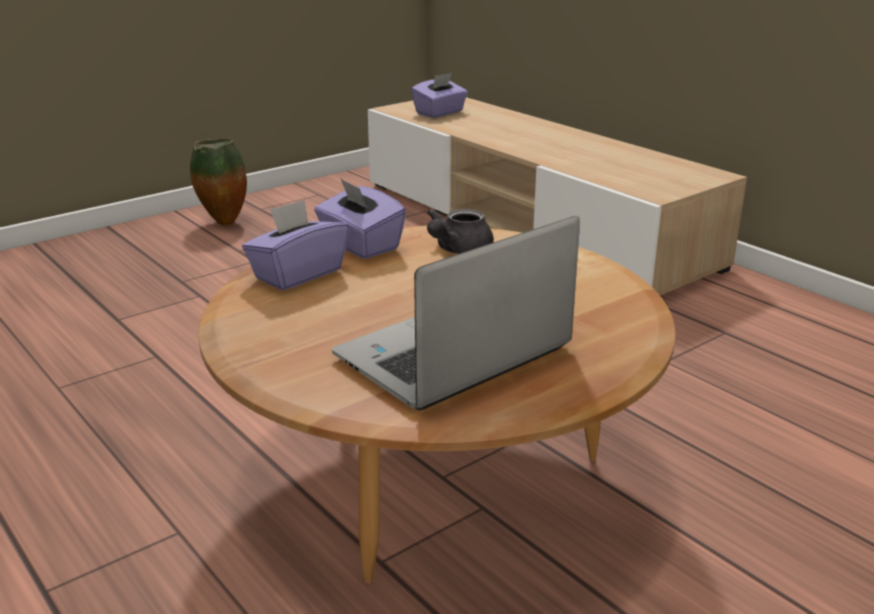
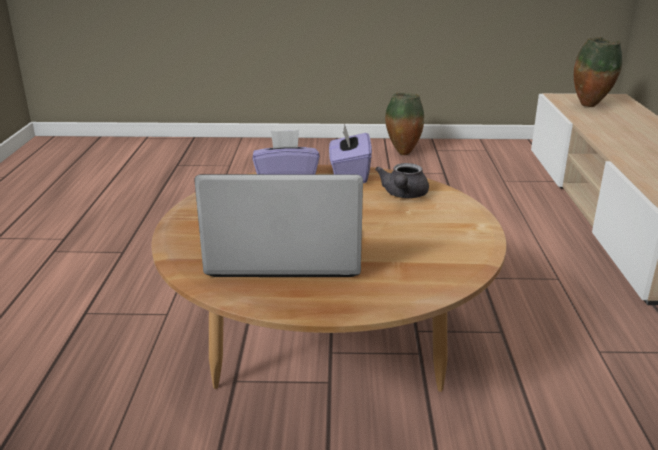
camera: 40 degrees right, 0 degrees up
purple tissue box [411,73,468,118] -> vase [574,37,622,107]
grey teapot [427,209,494,254] -> grey teapot turned 60 degrees counterclockwise [375,163,429,198]

